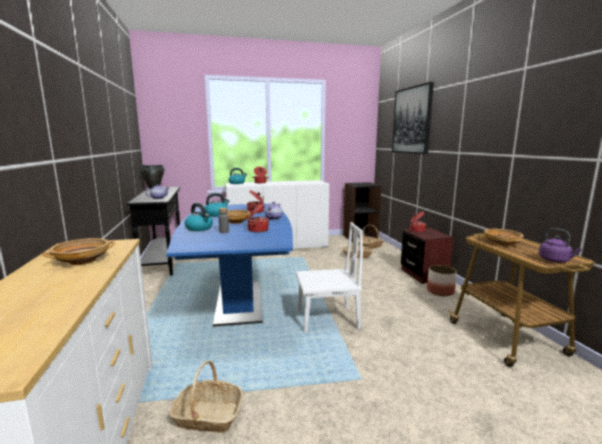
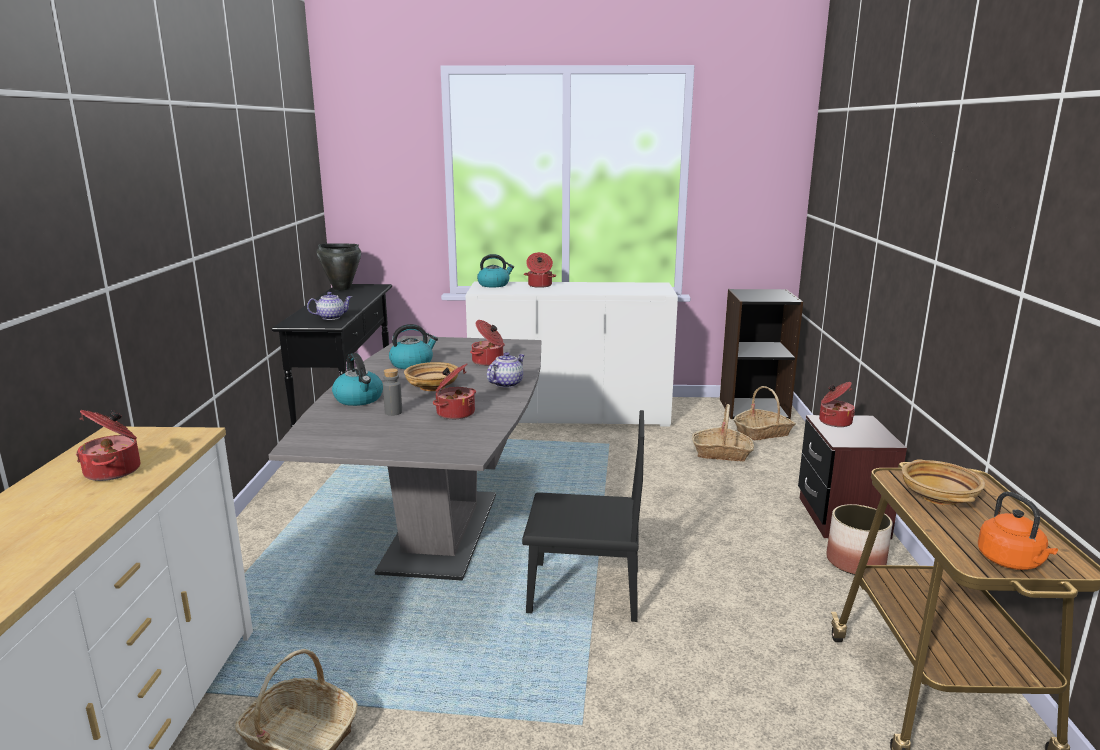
camera: 15 degrees right, 5 degrees up
beige bowl [42,238,115,265] -> cooking pot [76,410,140,481]
blue dining table [166,204,293,327] -> grey dining table [269,336,541,581]
white chair [296,222,363,333] -> black chair [522,410,644,622]
picture [392,82,434,155] -> none
purple kettle [539,228,582,262] -> orange kettle [978,492,1058,570]

